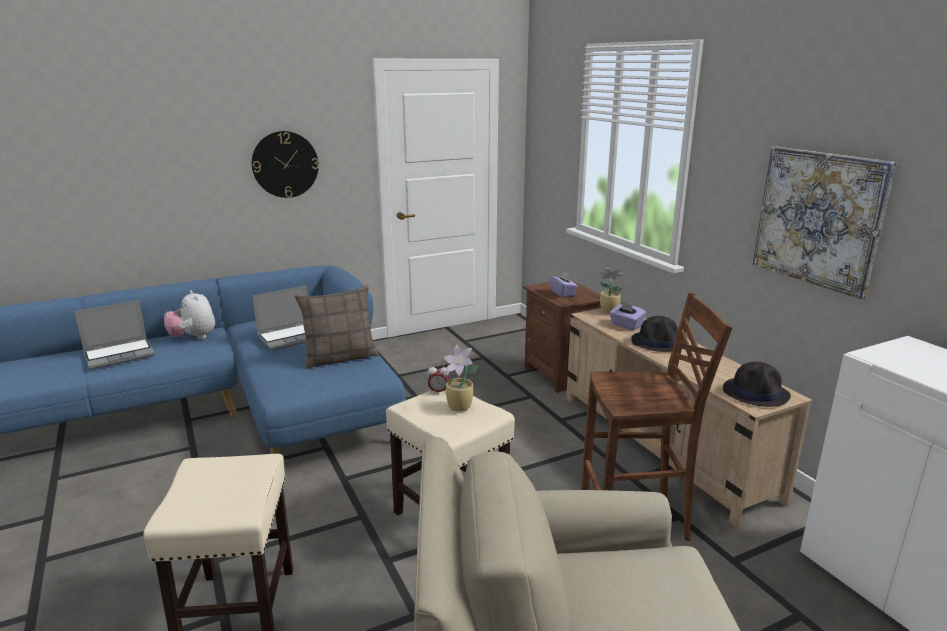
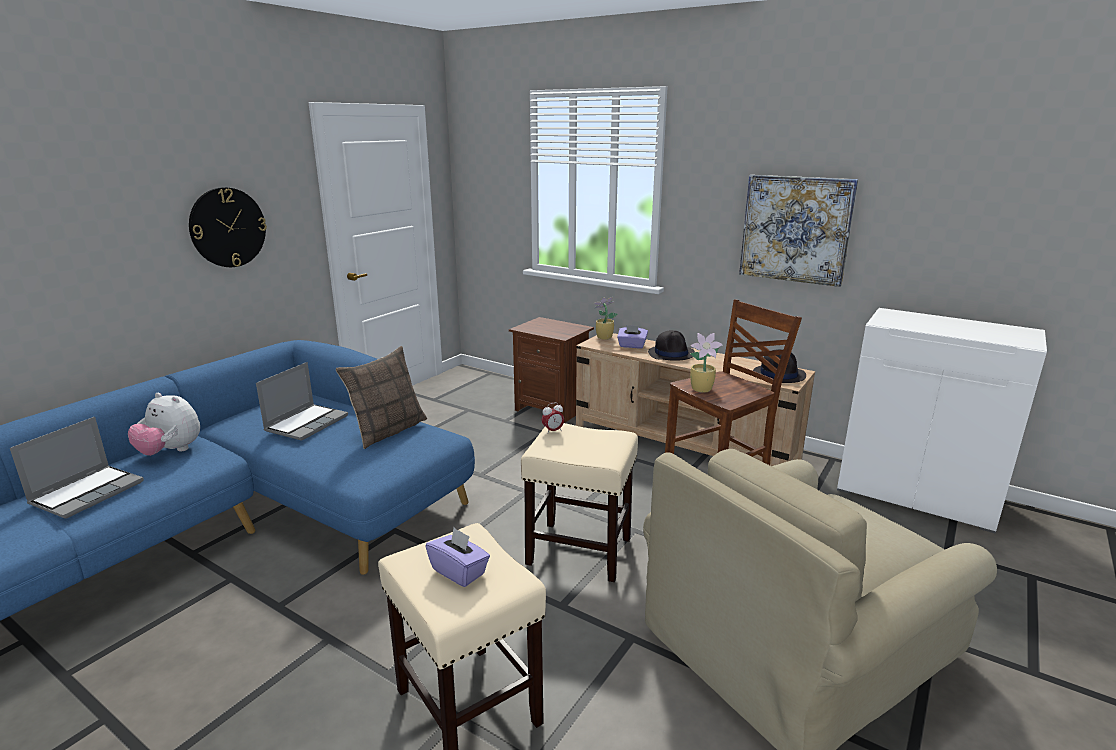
camera: 30 degrees left, 0 degrees up
potted plant [444,345,479,412] -> potted plant moved to [690,333,723,393]
purple tissue box [549,271,578,298] -> purple tissue box moved to [425,527,490,587]

